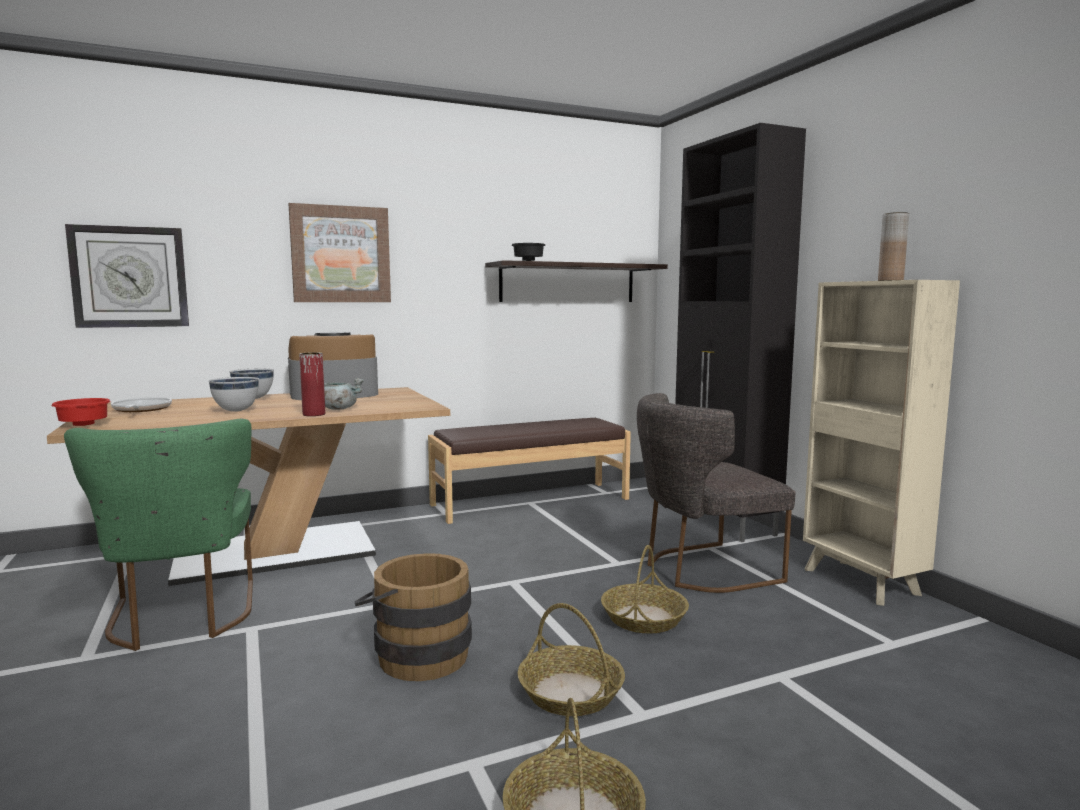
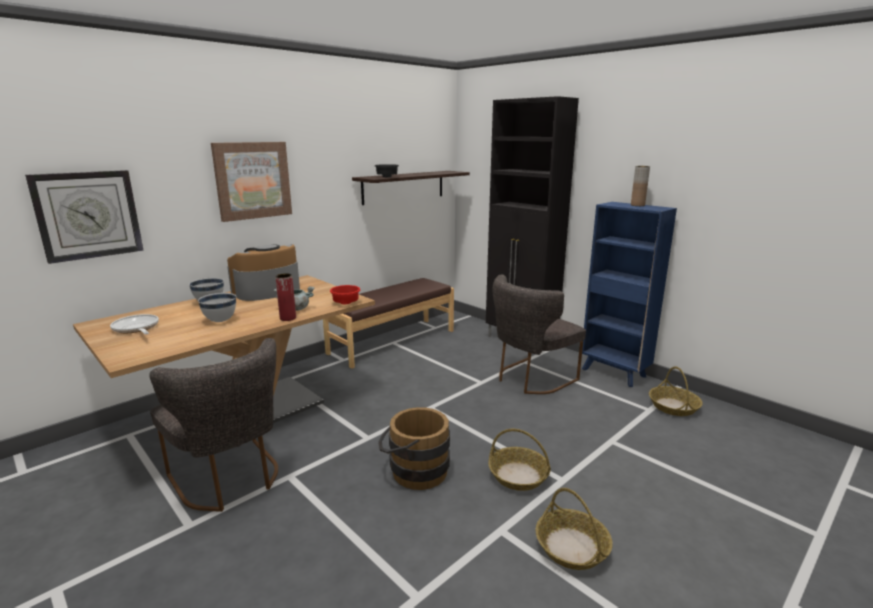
camera: 20 degrees left, 10 degrees up
red bowl [51,398,111,426] -> red bowl moved to [330,285,360,304]
green chair [64,418,253,651] -> grey chair [149,338,278,512]
basket [601,545,689,633] -> basket moved to [649,366,703,416]
beige bookcase [803,280,960,606] -> blue bookcase [582,202,677,387]

